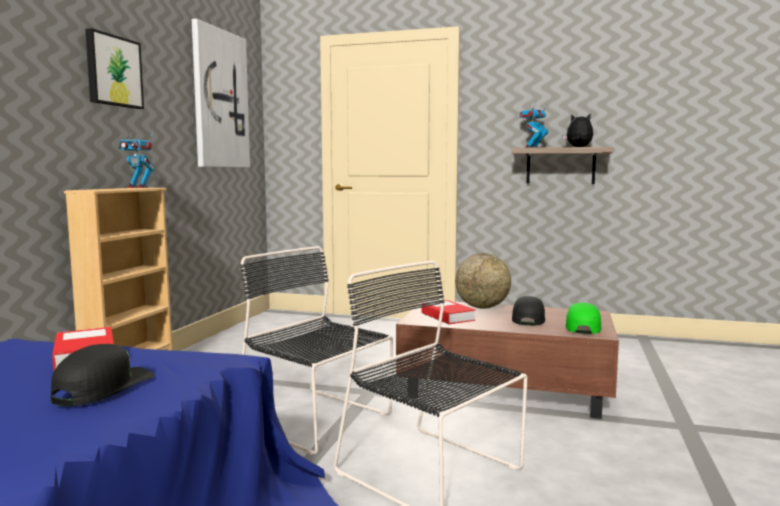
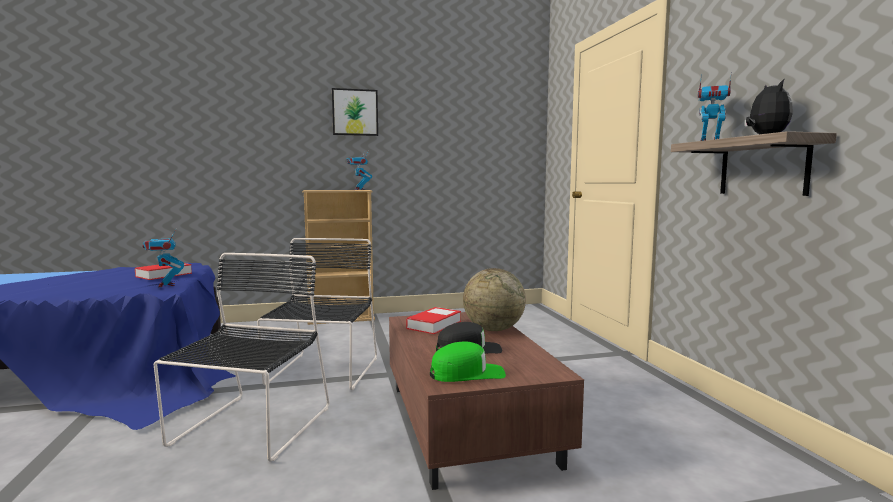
camera: 60 degrees right, 0 degrees up
black cap [51,344,155,406] -> none
picture [192,19,250,168] -> none
none -> toy robot [142,230,184,287]

